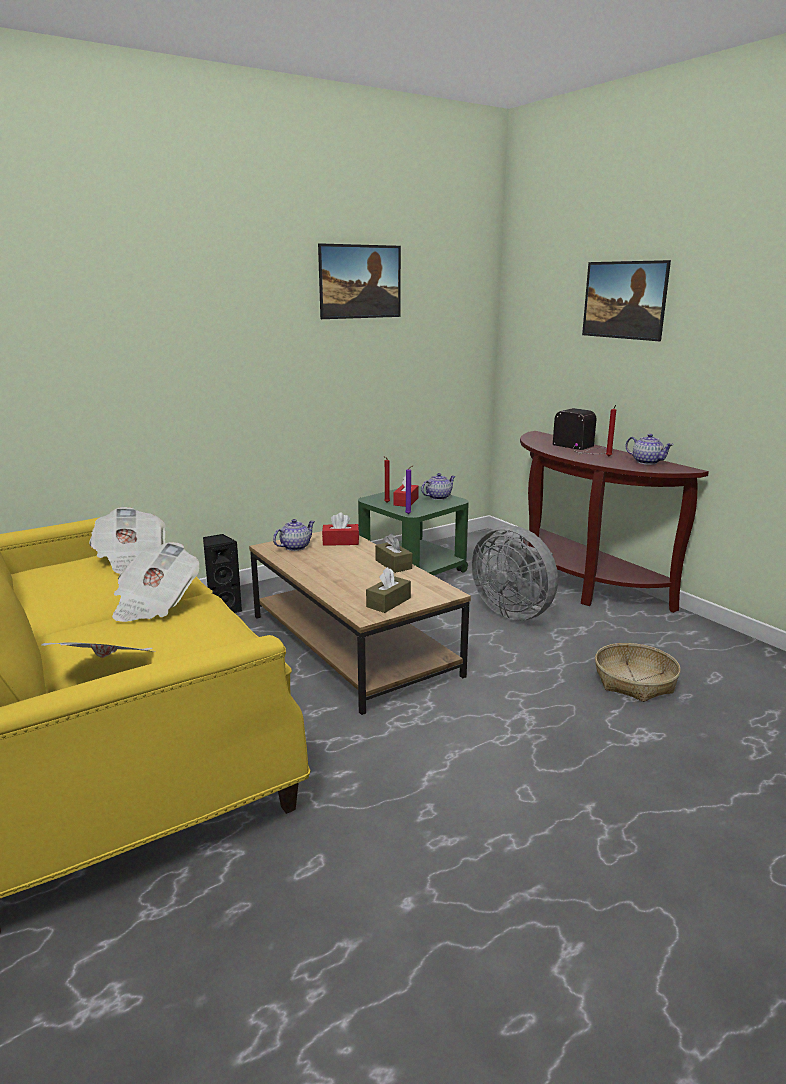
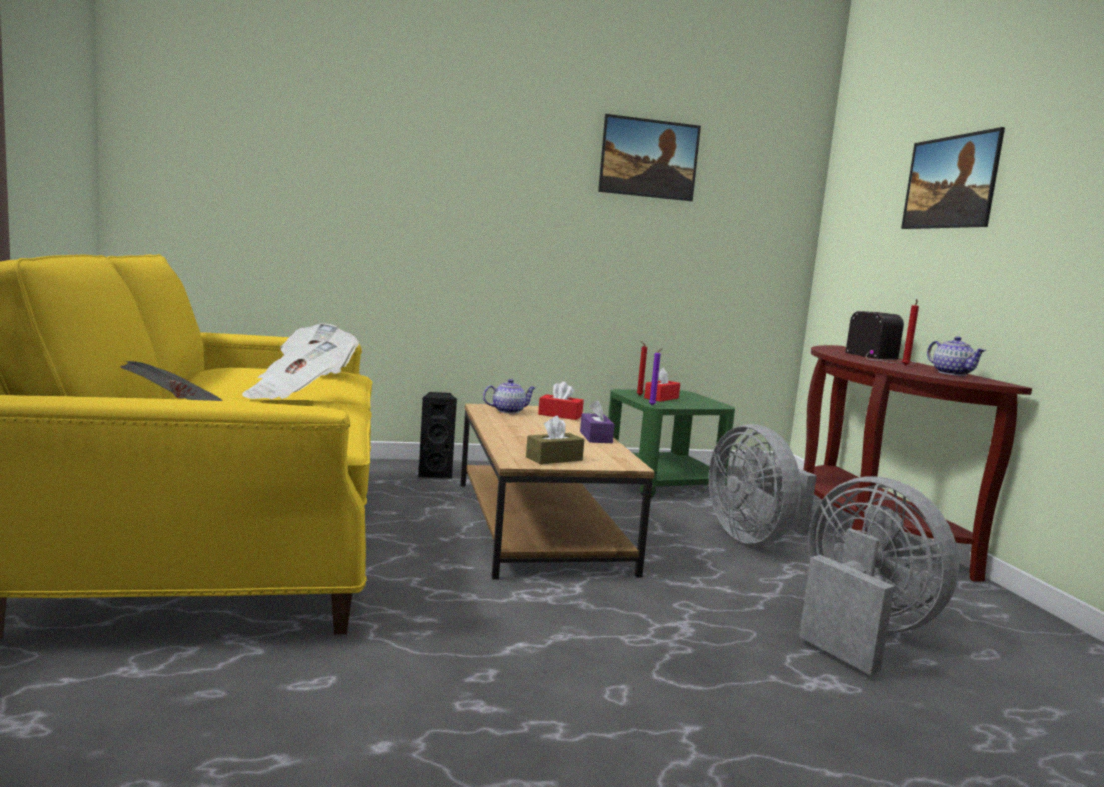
camera: 20 degrees right, 10 degrees down
brown tissue box [375,533,412,573] -> purple tissue box [580,400,615,443]
teapot [421,473,456,500] -> none
basket [595,643,681,702] -> grey fan [799,476,959,675]

